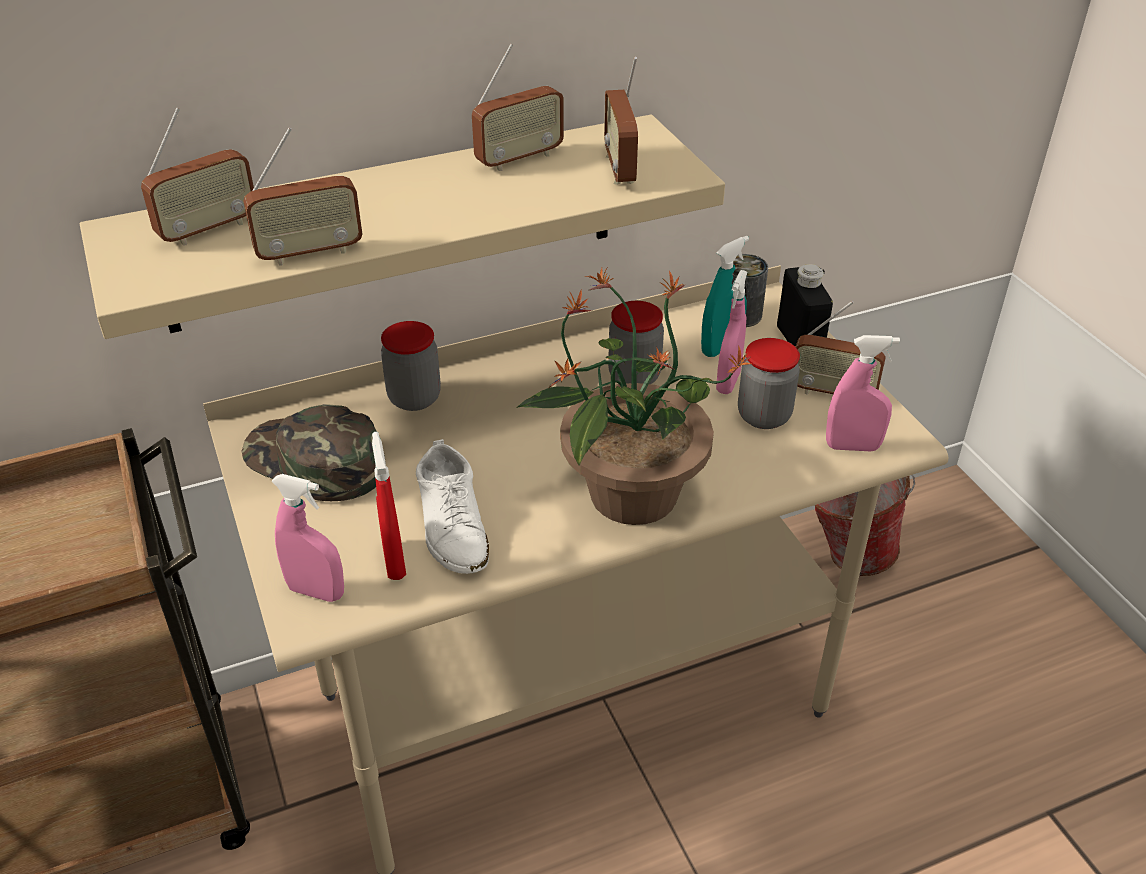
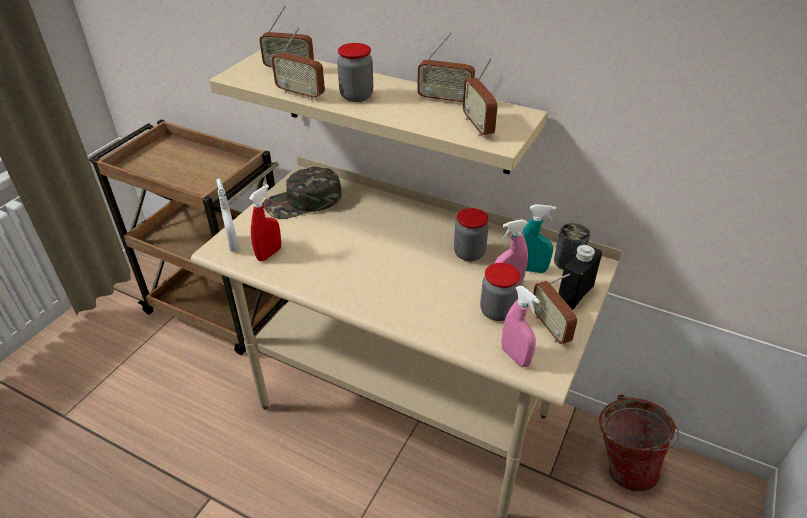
camera: 50 degrees right, 0 degrees up
green cap [242,404,386,501] -> green cap turned 105 degrees counterclockwise [263,167,342,219]
pink spray bottle [271,474,344,602] -> white spray bottle [216,178,239,252]
jar [381,321,441,411] -> jar moved to [337,43,373,102]
white shoe [416,439,489,574] -> none
potted plant [516,268,751,525] -> none
radio [604,57,638,185] -> radio turned 60 degrees counterclockwise [463,57,498,136]

